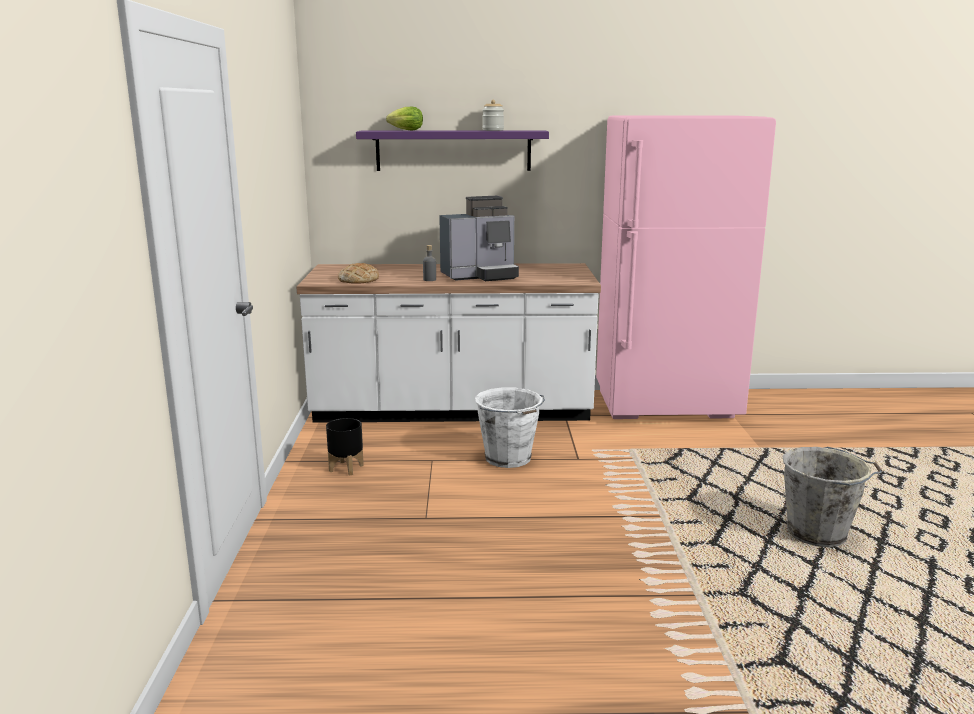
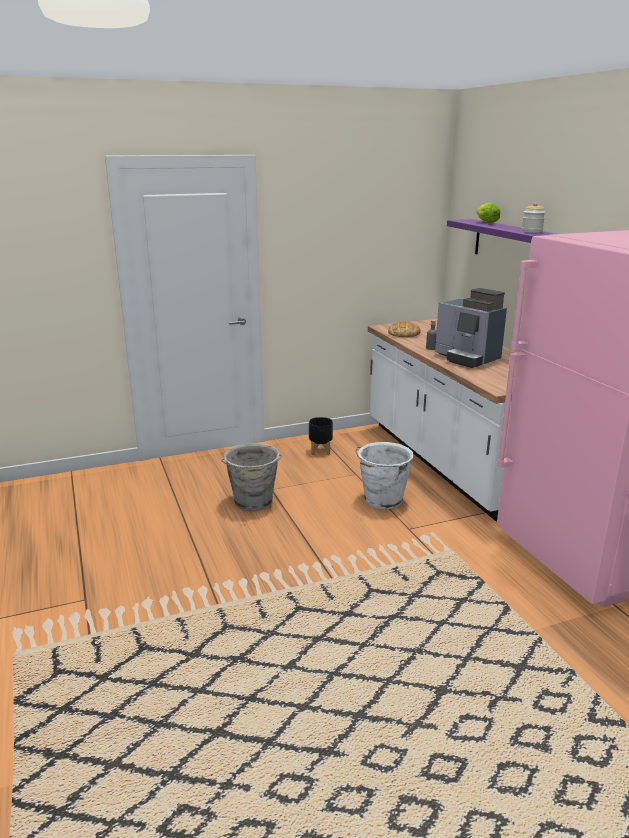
camera: 70 degrees right, 5 degrees up
grey bucket [783,447,883,547] -> grey bucket moved to [221,443,282,511]

